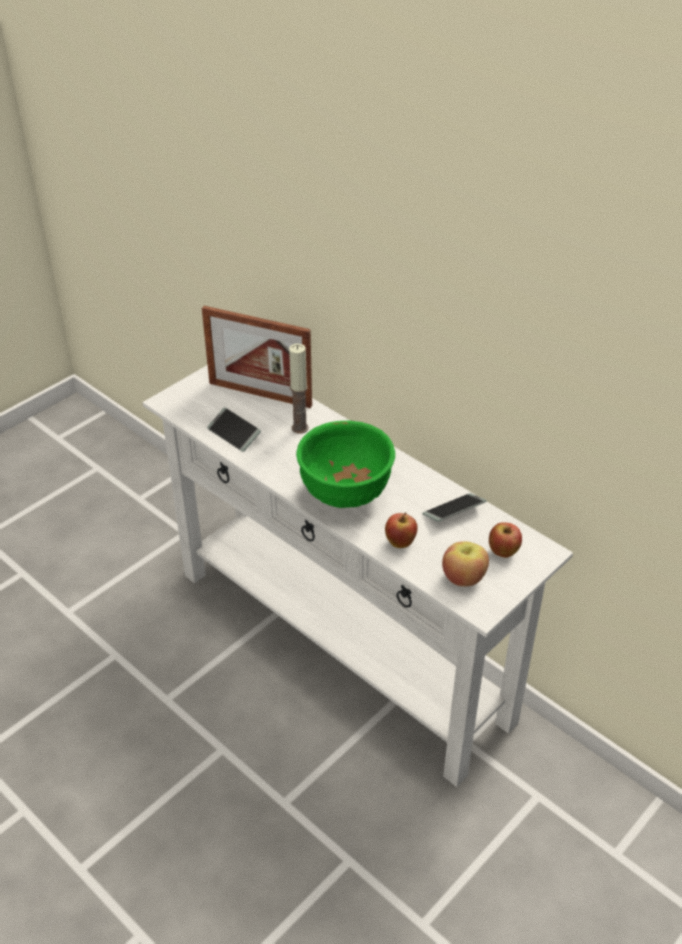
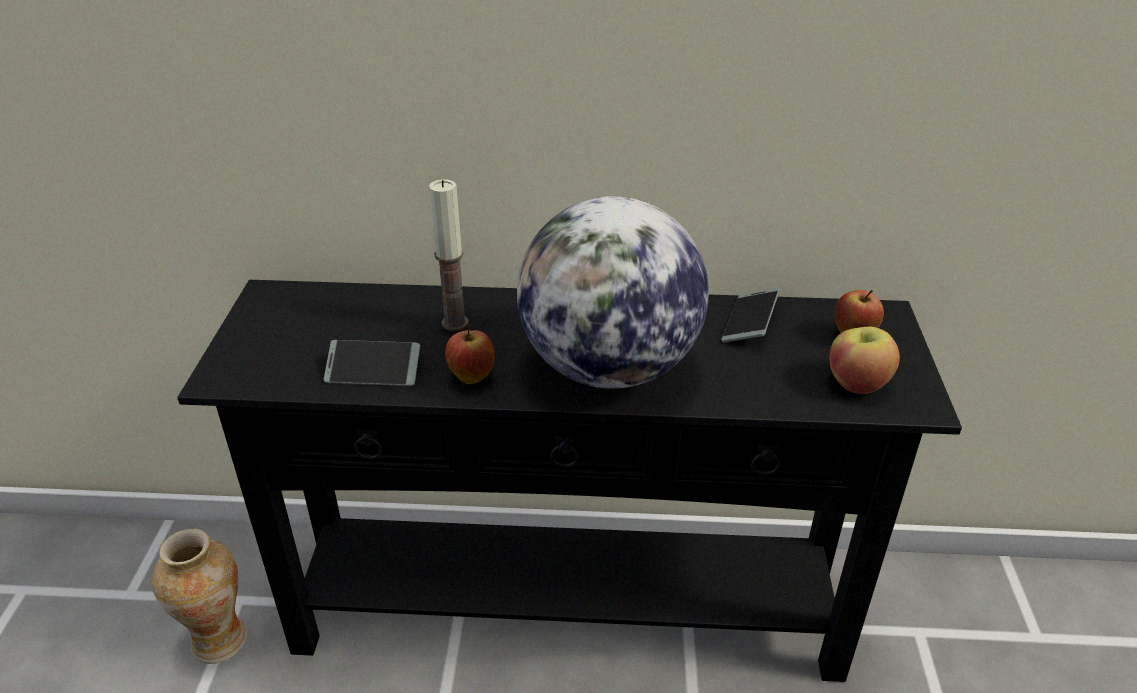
camera: 40 degrees left, 5 degrees down
white console table [142,365,573,787] -> black console table [177,280,962,682]
picture frame [202,306,312,408] -> none
green bowl [296,421,395,508] -> globe [517,196,709,389]
apple [385,512,417,548] -> apple moved to [445,324,495,384]
none -> vase [152,529,248,664]

